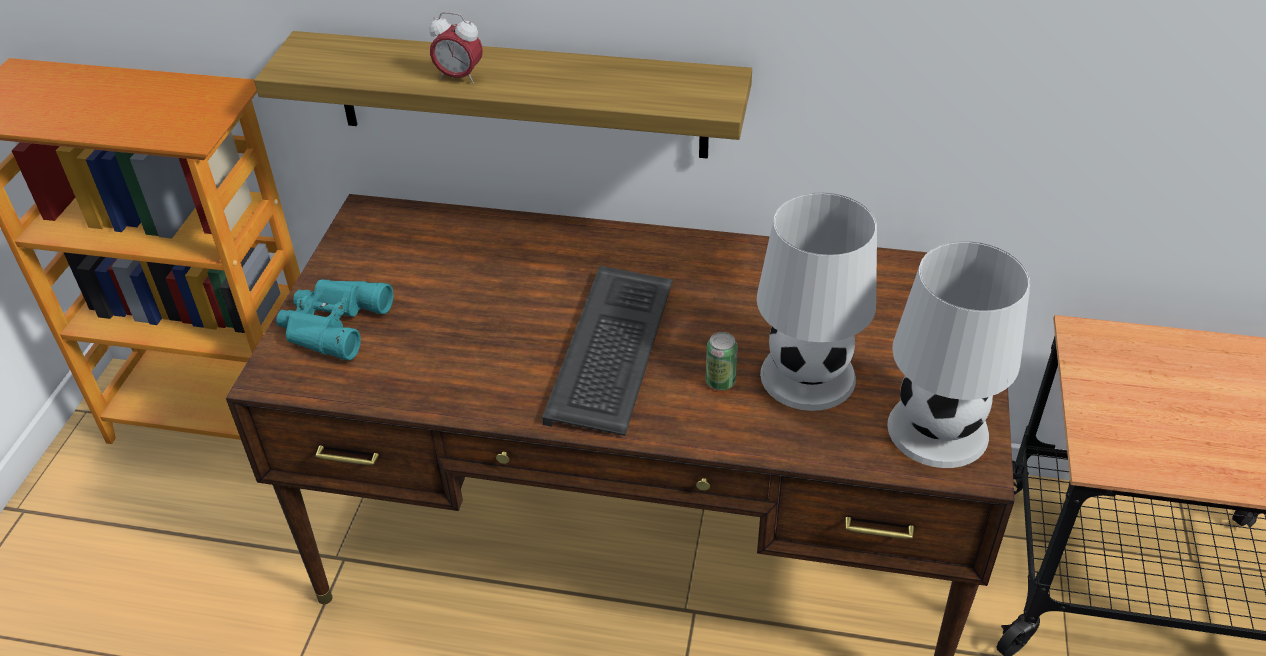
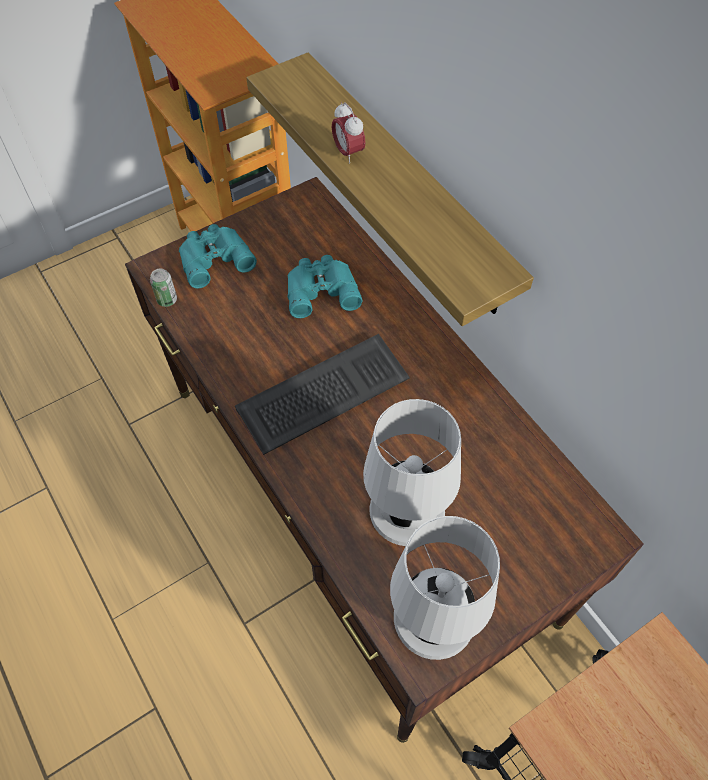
camera: 45 degrees right, 15 degrees up
can [706,332,738,390] -> can moved to [150,268,177,307]
none -> turquoise binoculars [288,255,362,318]

